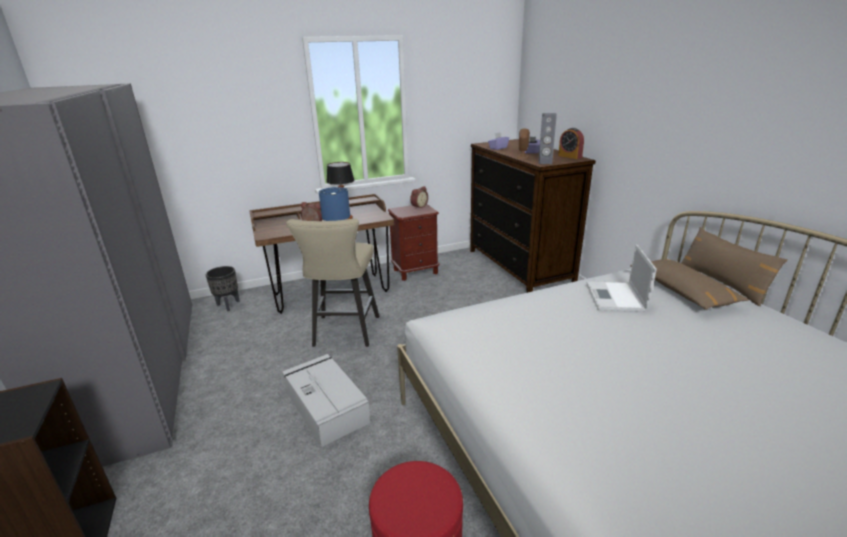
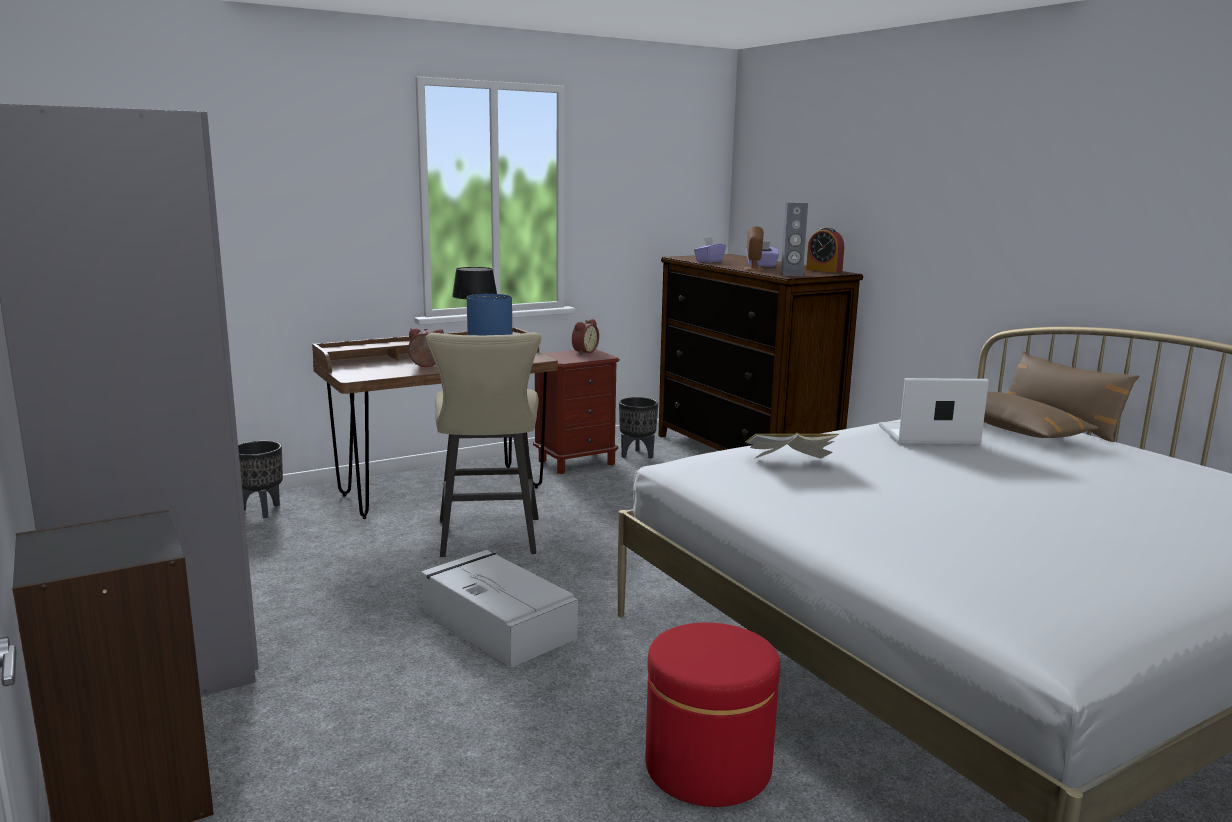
camera: 10 degrees left, 10 degrees down
laptop [586,245,657,312] -> laptop turned 90 degrees clockwise [879,378,989,444]
none -> black planter [619,397,658,459]
none -> book [746,433,839,459]

